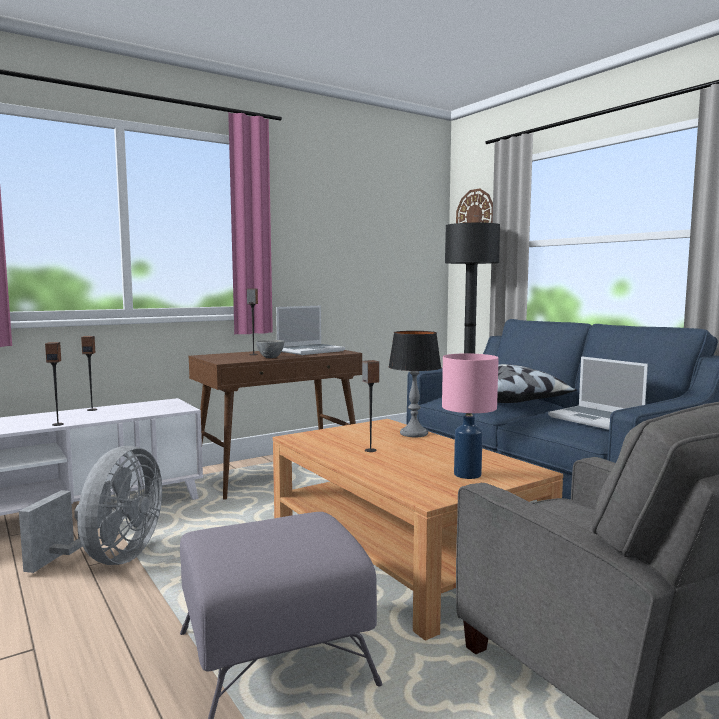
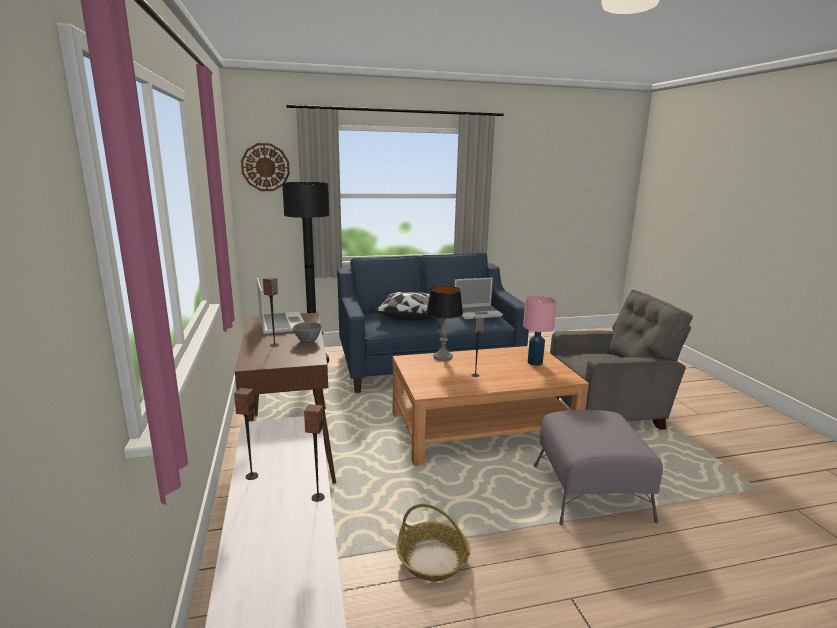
camera: 70 degrees left, 10 degrees up
grey fan [19,446,162,573] -> basket [396,504,470,581]

